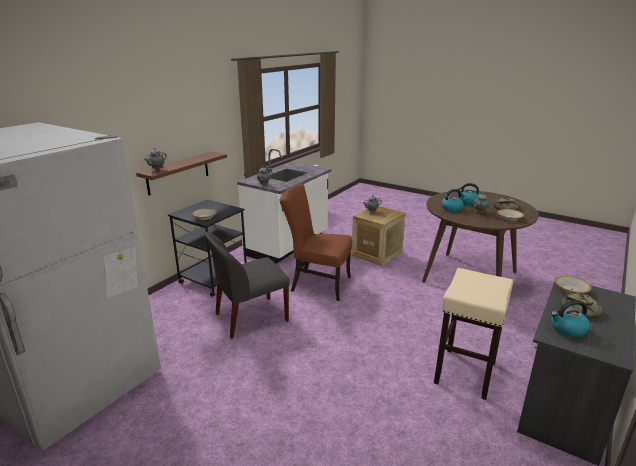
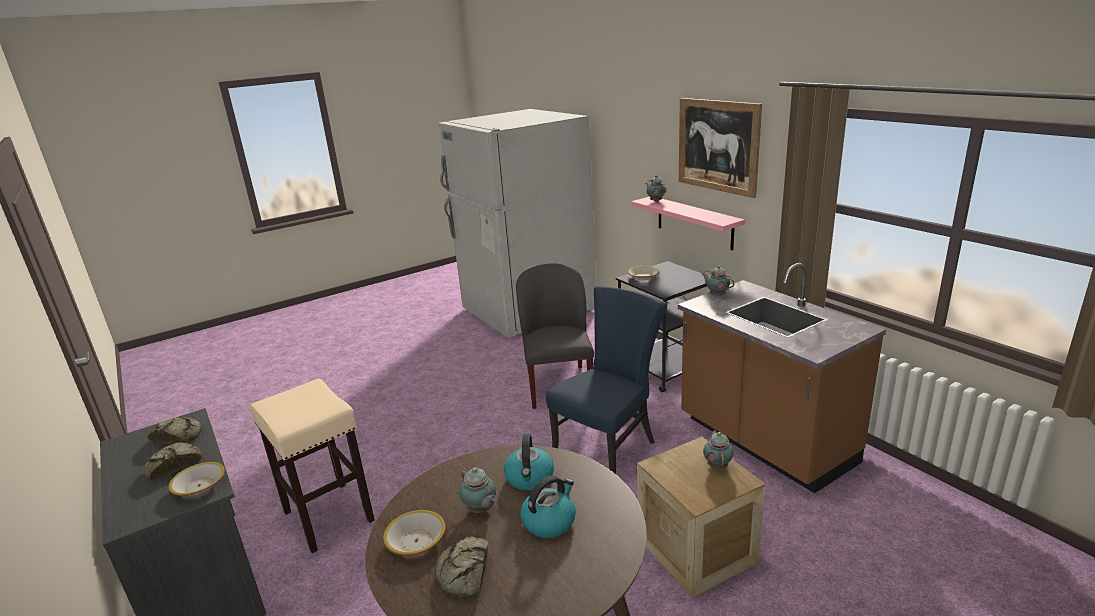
camera: 115 degrees right, 0 degrees up
brown shelf [136,152,227,195] -> pink shelf [631,197,745,251]
white counter [237,148,331,264] -> brown counter [678,263,886,493]
brown chair [279,183,352,301] -> blue chair [546,286,668,474]
kettle [551,300,590,337] -> bread [148,417,202,444]
none -> picture [679,98,762,198]

